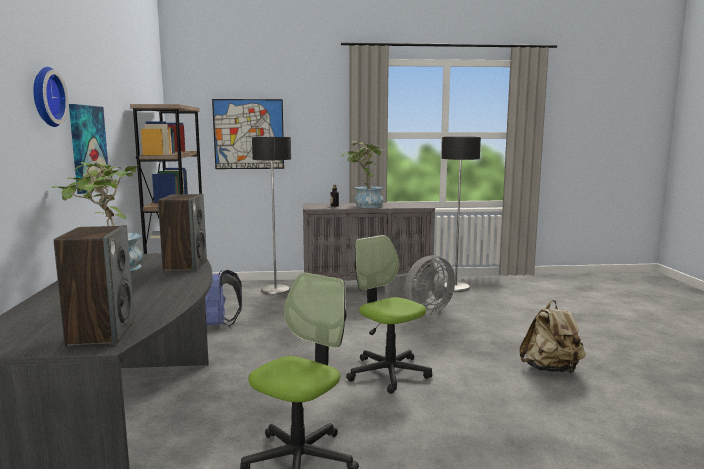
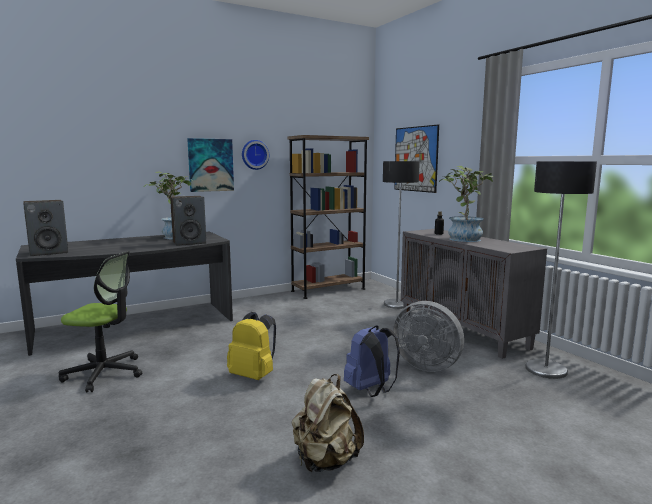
camera: 65 degrees right, 0 degrees up
wall clock [33,67,69,127] -> wall clock moved to [242,140,269,170]
blue backpack [205,270,242,326] -> blue backpack moved to [344,325,400,397]
office chair [346,235,432,394] -> yellow backpack [227,312,276,380]

